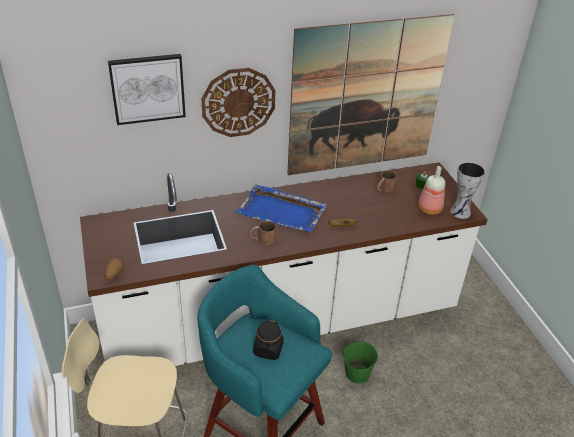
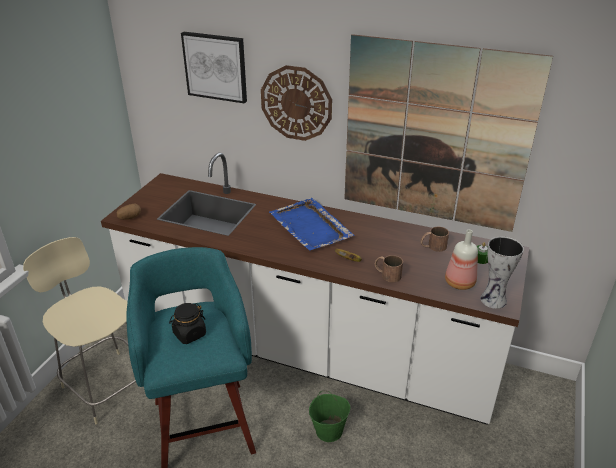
camera: 40 degrees right, 5 degrees down
brown mug [249,221,276,245] -> brown mug moved to [375,255,403,282]

